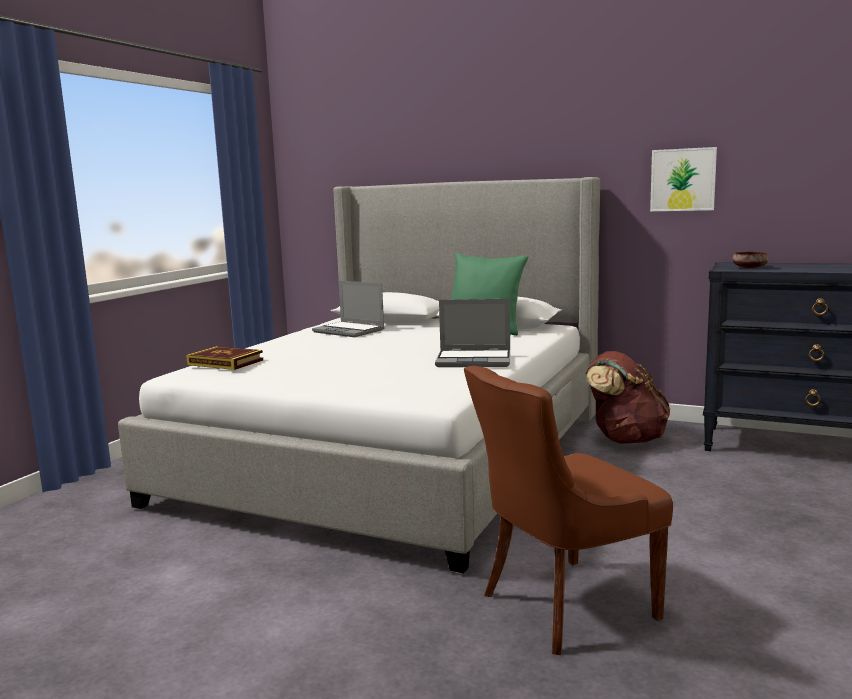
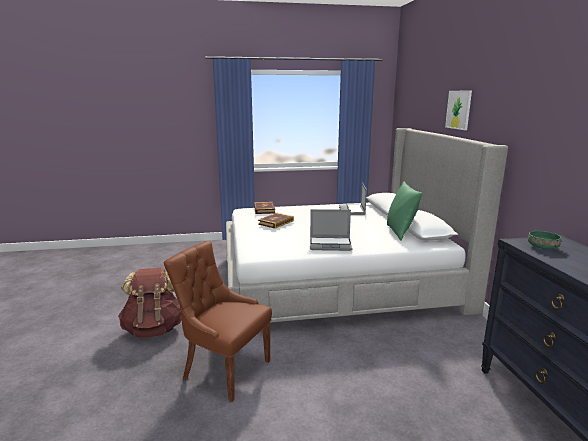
camera: 55 degrees right, 5 degrees up
laptop [435,299,510,367] -> laptop turned 60 degrees counterclockwise [310,209,352,251]
brown backpack [586,351,670,444] -> brown backpack moved to [118,268,182,338]
picture [650,147,717,211] -> picture moved to [445,90,472,130]
brown bowl [733,252,768,268] -> green bowl [528,231,561,249]
none -> book [258,213,294,229]

